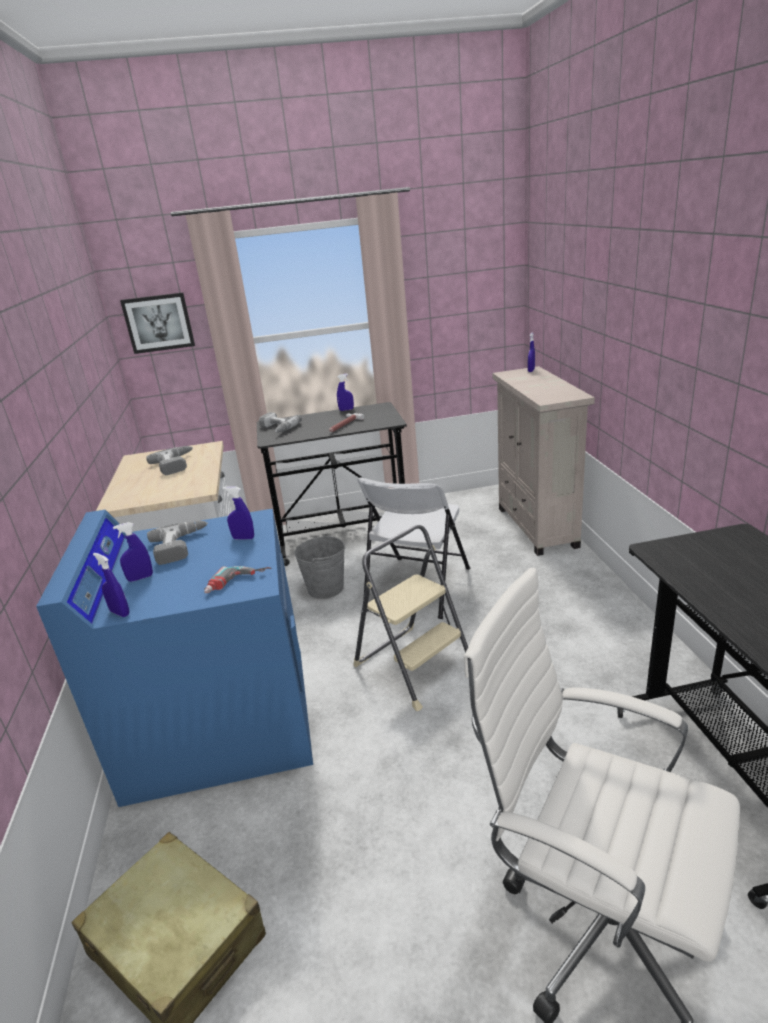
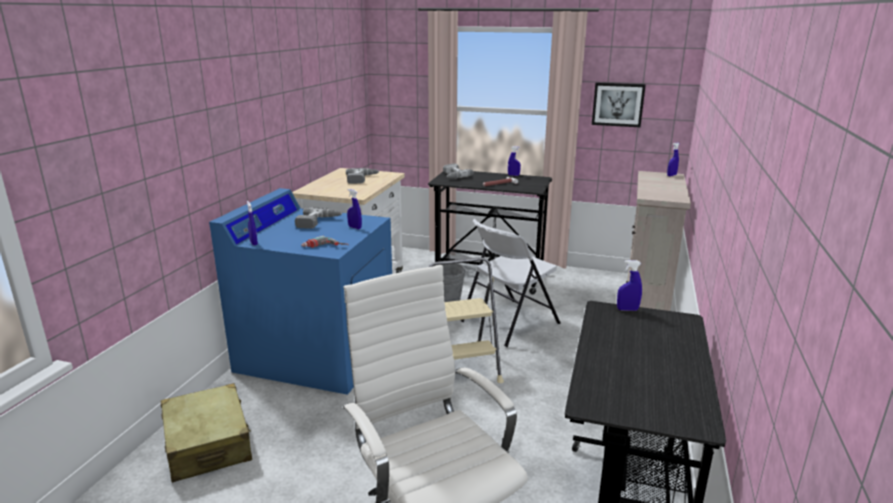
camera: 25 degrees right, 5 degrees down
blue spray bottle [113,522,153,582] -> blue spray bottle moved to [617,260,642,311]
picture [120,292,195,354] -> picture moved to [592,83,646,127]

